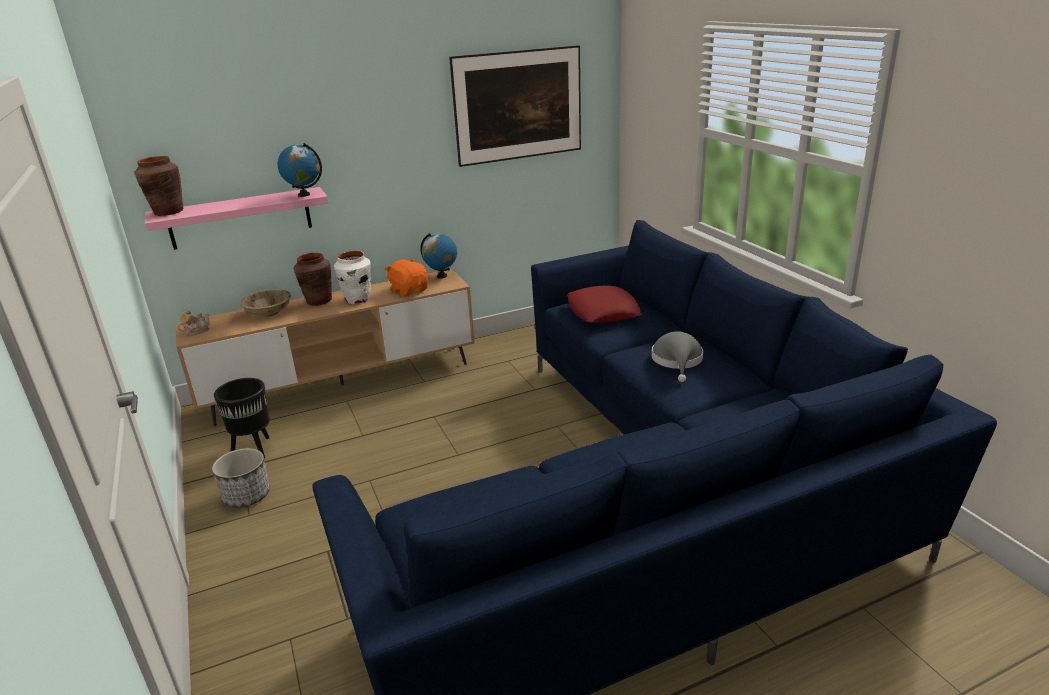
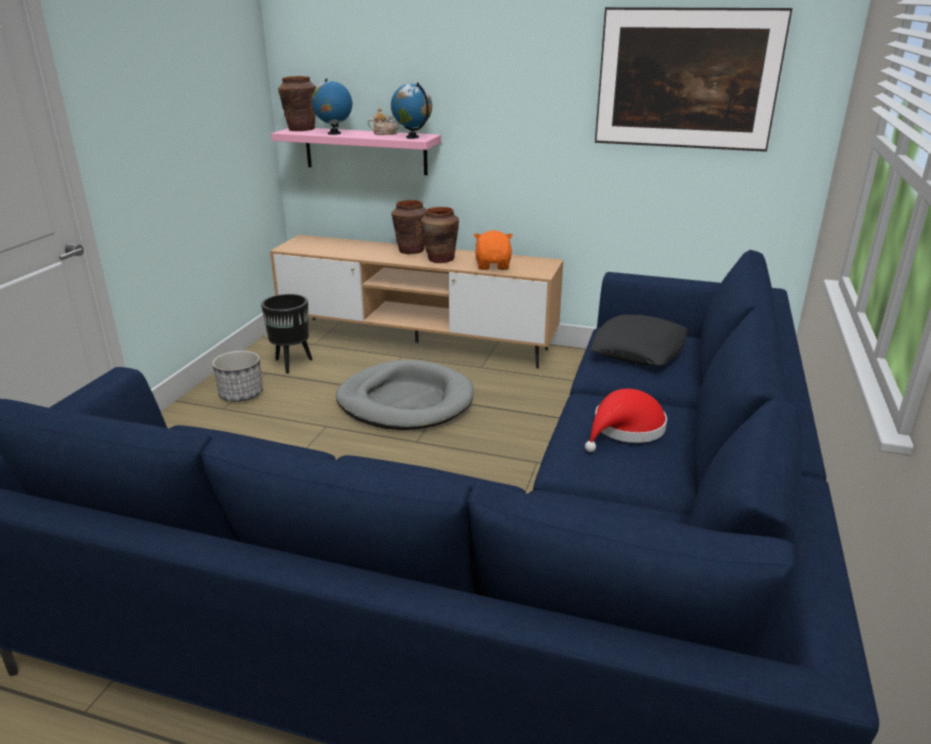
camera: 40 degrees right, 0 degrees up
teapot [177,310,210,336] -> teapot moved to [368,107,399,135]
beige bowl [240,289,291,317] -> none
white vase [334,251,371,304] -> brown vase [421,207,459,263]
globe [420,233,457,279] -> globe moved to [312,78,352,135]
red pillow [567,286,642,323] -> black pillow [590,315,688,366]
grey hat [652,331,703,382] -> red hat [585,389,667,452]
none -> grey dog bed [336,360,474,430]

